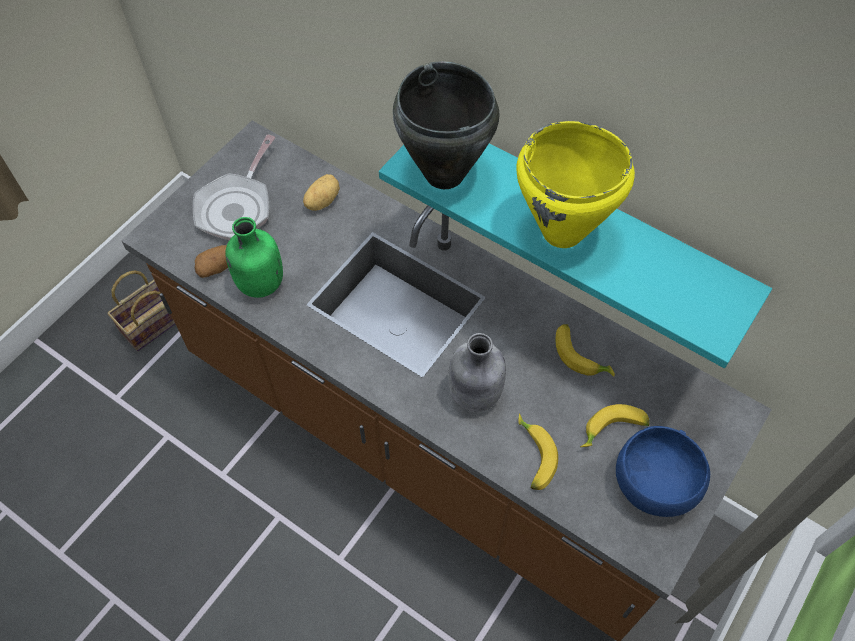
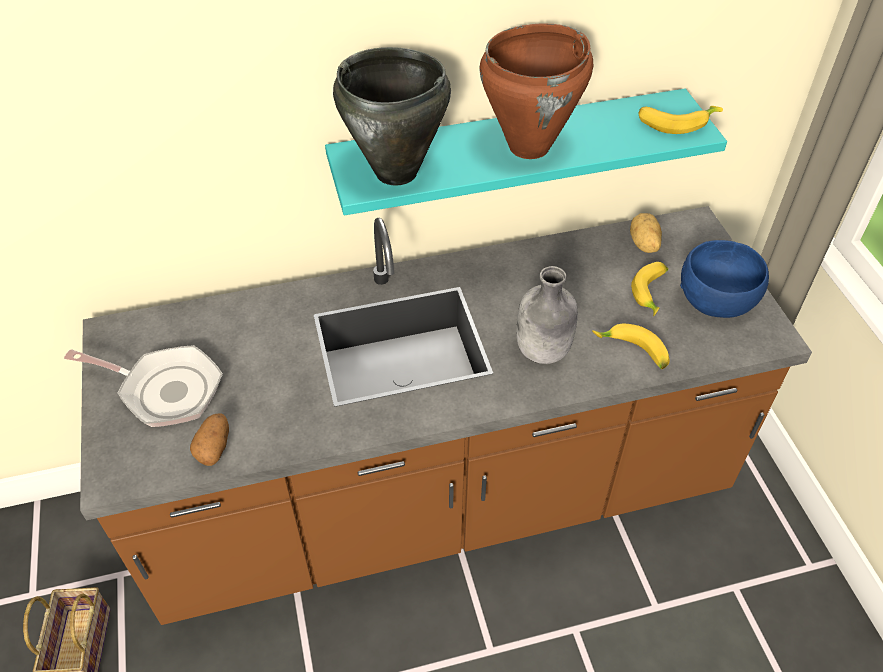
camera: 50 degrees left, 10 degrees down
frying pan [193,135,276,240] -> frying pan turned 45 degrees counterclockwise [64,345,223,427]
green bottle [225,217,283,298] -> none
potato [303,174,340,211] -> potato moved to [630,213,662,253]
yellow cooking pot [516,121,635,248] -> brown cooking pot [479,24,593,159]
banana [556,324,615,377] -> banana moved to [639,106,723,134]

